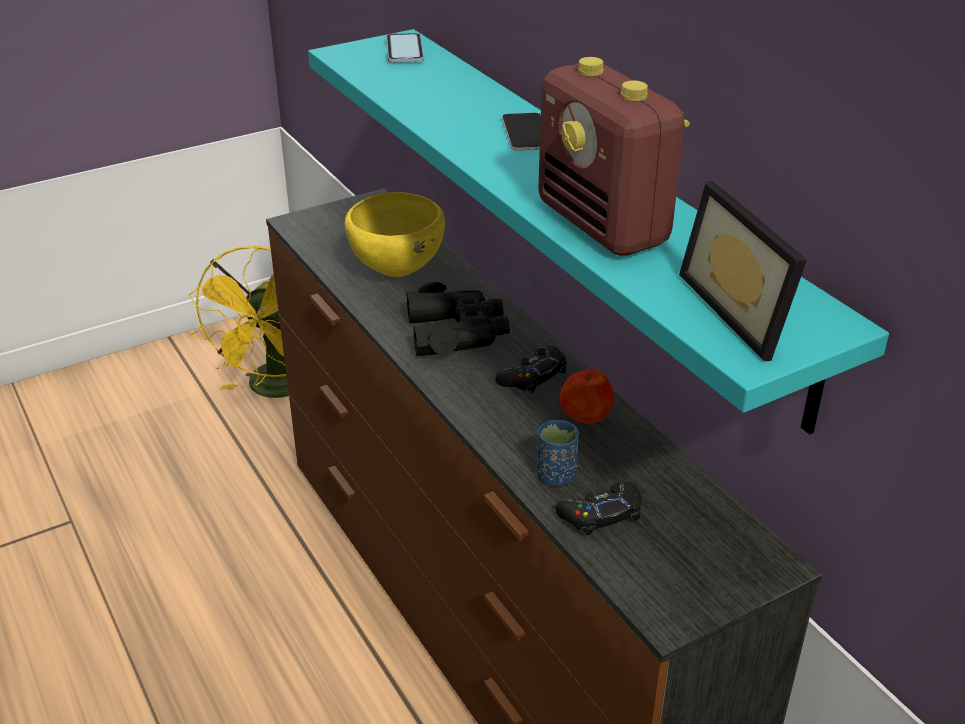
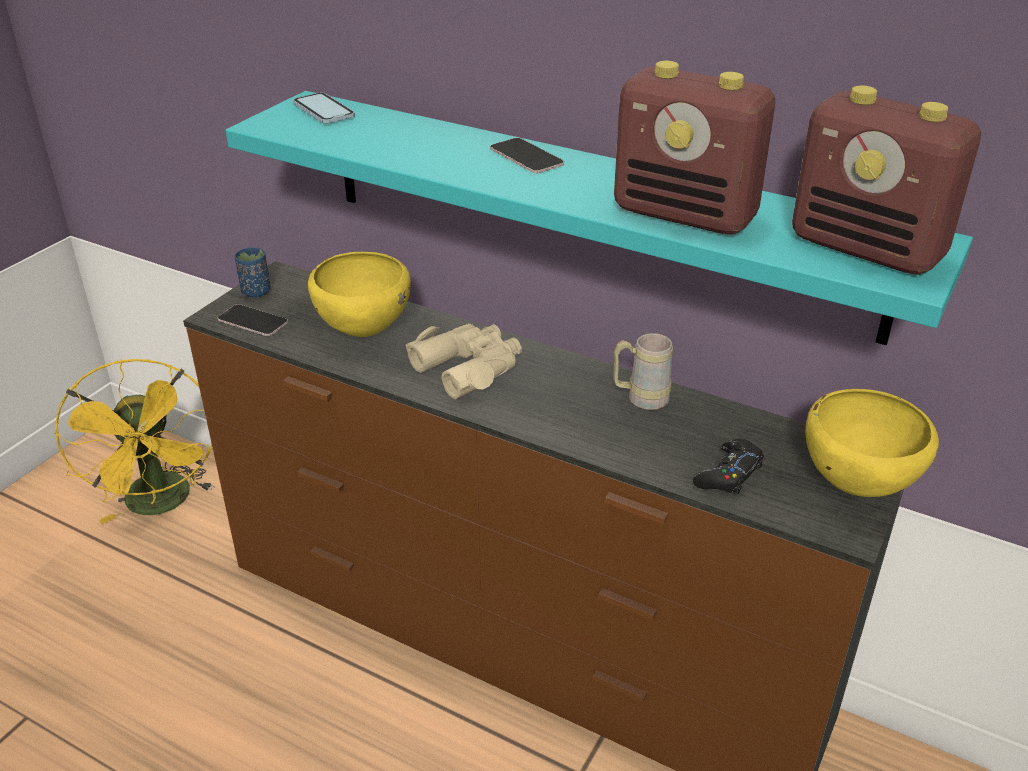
camera: 30 degrees left, 0 degrees up
black binoculars [406,282,510,356] -> beige binoculars [406,324,522,399]
black game controller [495,346,567,393] -> none
blue cup [537,420,579,486] -> blue cup moved to [235,247,271,297]
apple [560,369,614,424] -> beige mug [613,333,673,410]
picture frame [679,181,807,361] -> radio [792,86,981,275]
none -> phone [218,304,288,336]
none -> yellow bowl [805,389,939,497]

